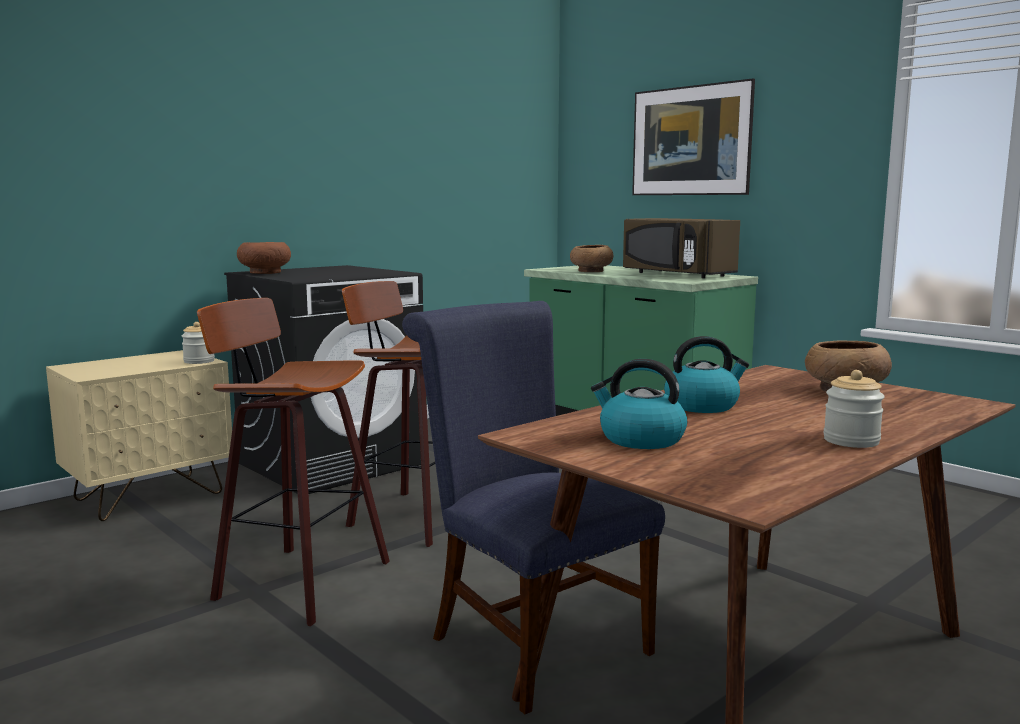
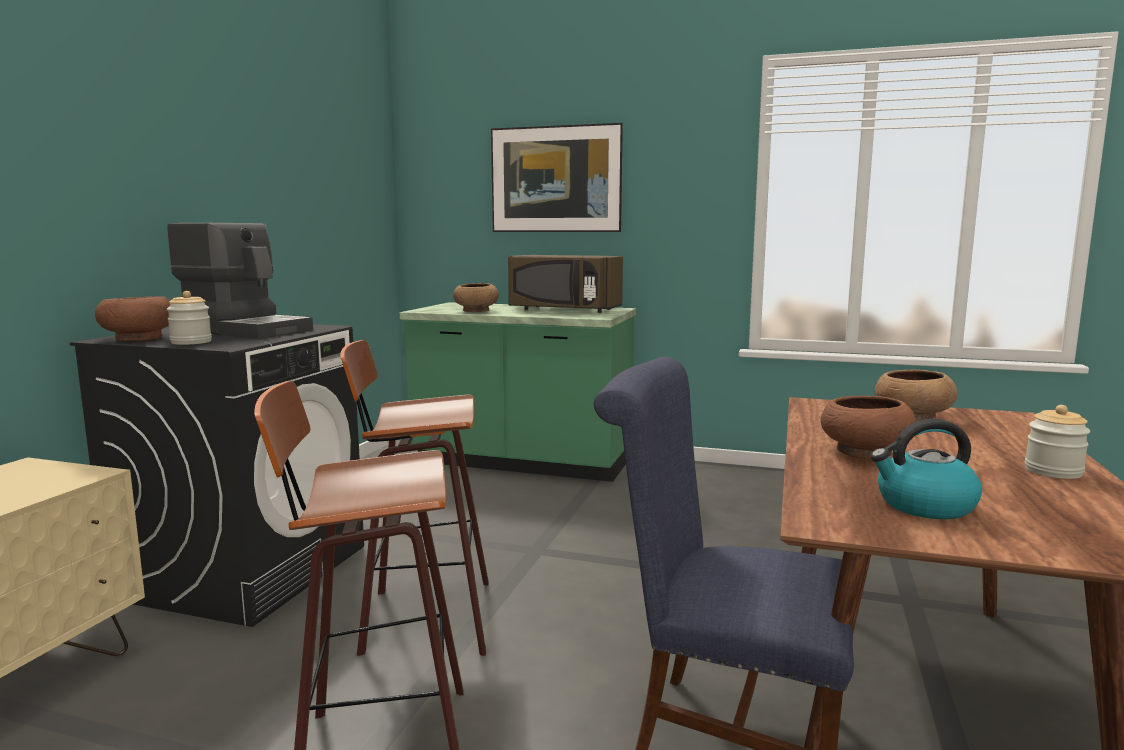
camera: 30 degrees left, 0 degrees up
jar [182,322,215,364] -> jar moved to [167,291,212,345]
kettle [664,336,749,413] -> brown bowl [821,396,916,459]
none -> coffee machine [167,223,313,338]

